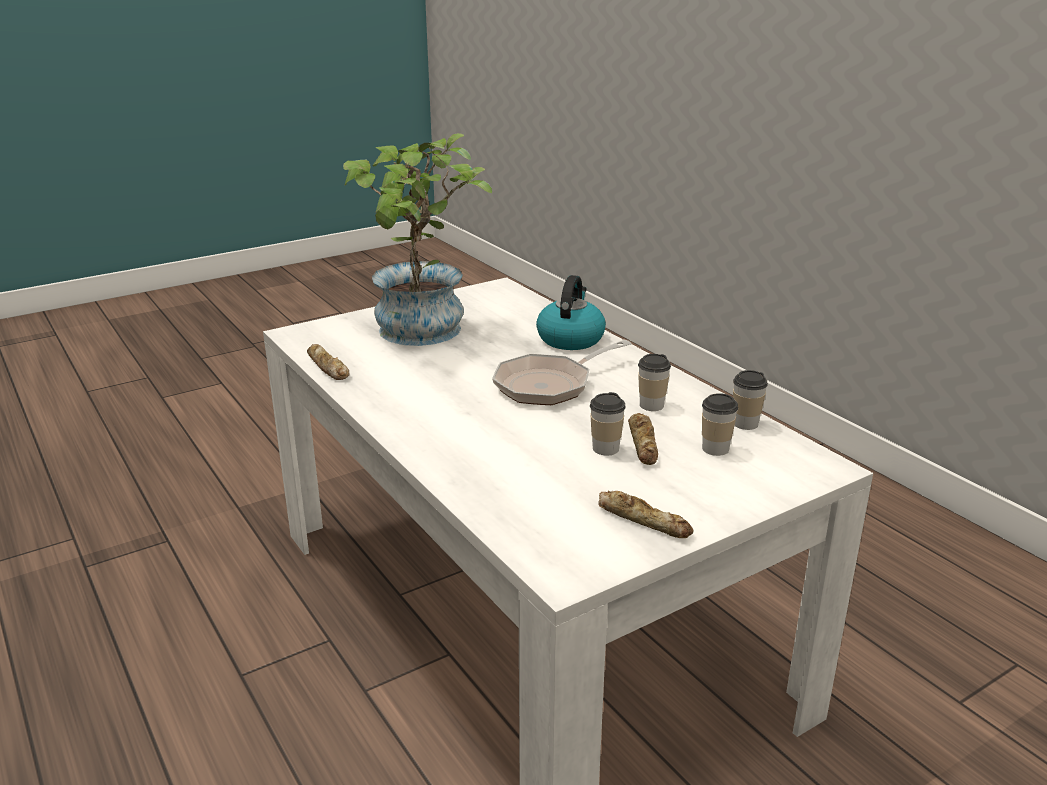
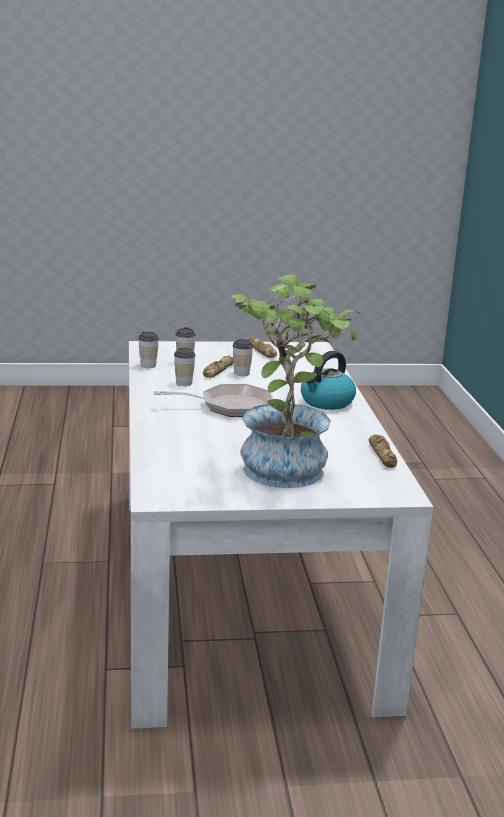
camera: 155 degrees left, 5 degrees down
kettle [536,275,606,350] -> kettle moved to [301,351,356,410]

